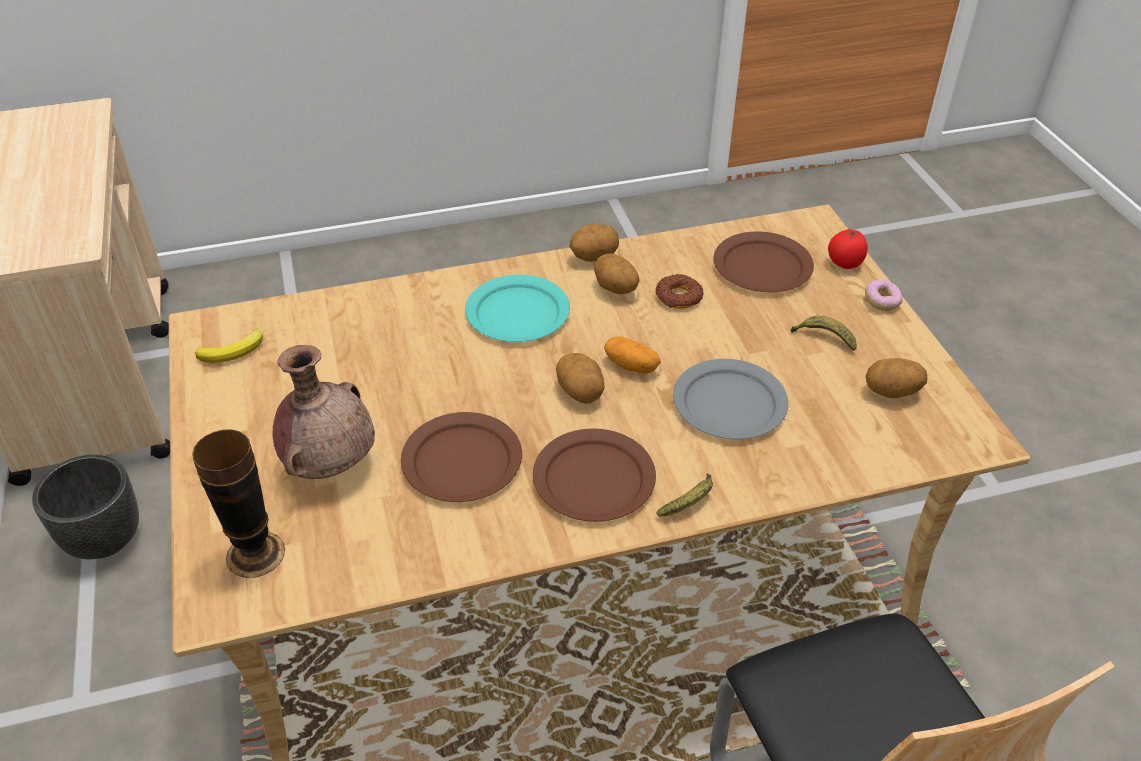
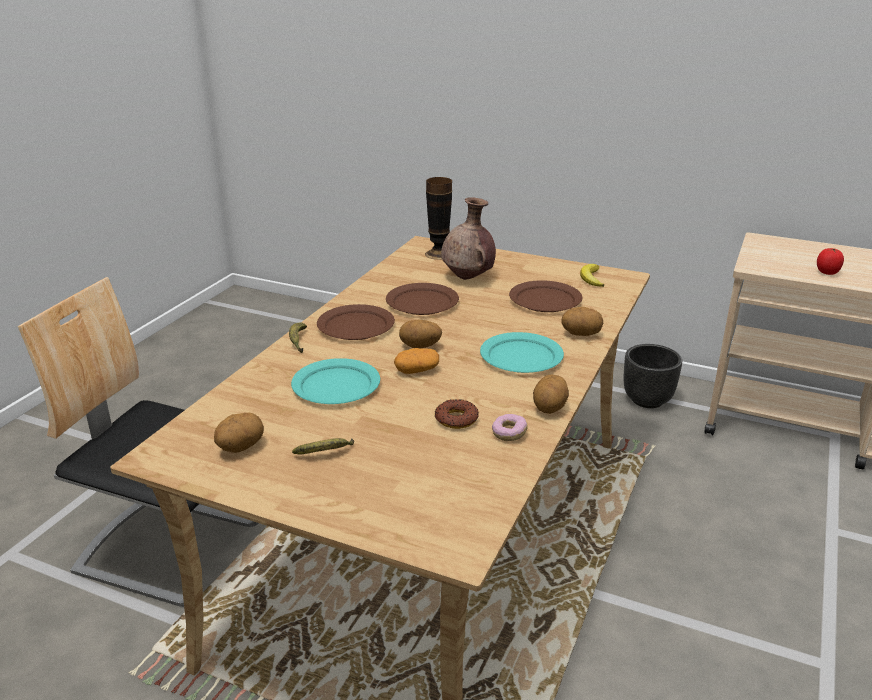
camera: 130 degrees right, 15 degrees down
potato [594,254,640,294] -> potato moved to [561,307,603,336]
grey plate [673,359,788,440] -> turquoise plate [291,358,380,404]
brown plate [714,231,814,292] -> brown plate moved to [509,280,582,312]
tomato [828,228,868,269] -> tomato moved to [817,248,844,275]
donut [865,280,903,311] -> donut moved to [492,414,528,441]

